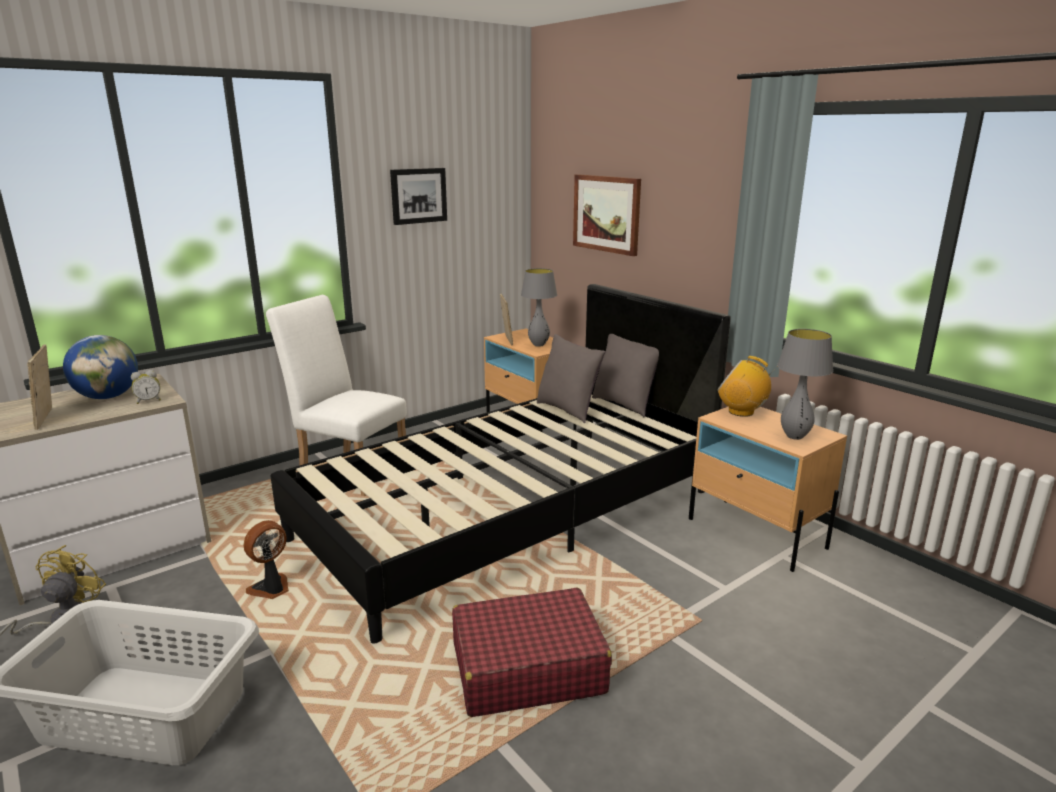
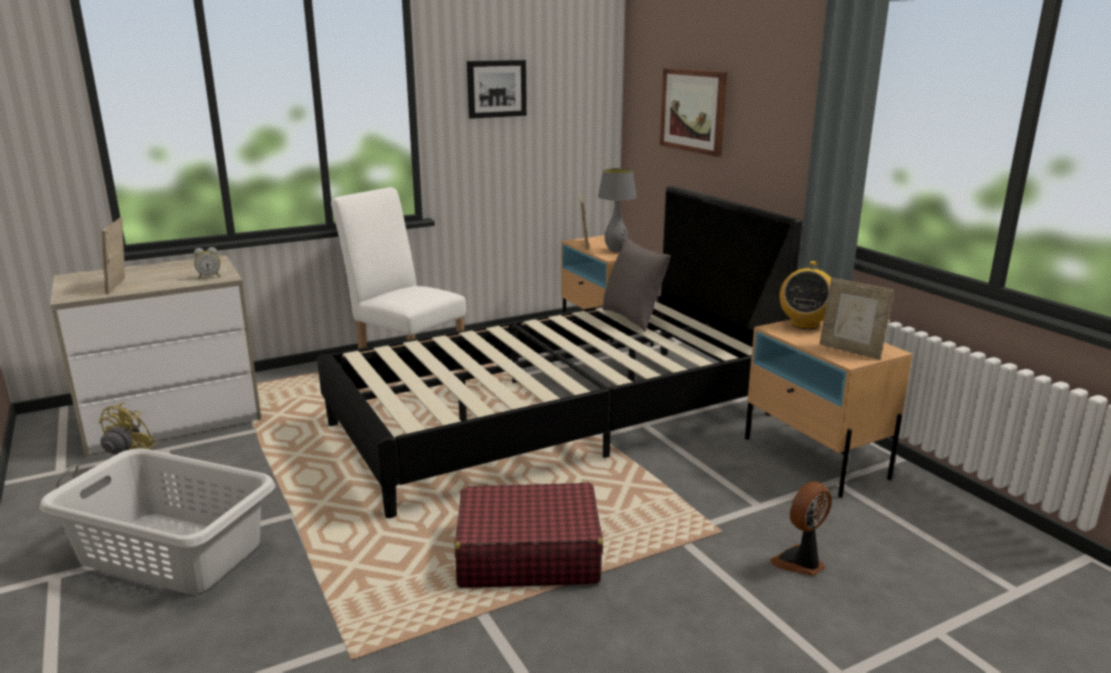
camera: 10 degrees right, 0 degrees up
globe [63,335,138,399] -> none
fan [243,520,289,599] -> fan moved to [770,481,832,576]
grey pillow [592,334,659,417] -> none
radio [717,356,778,417] -> radio turned 105 degrees counterclockwise [779,261,831,329]
grey table lamp [777,329,833,440] -> picture frame [820,278,894,360]

